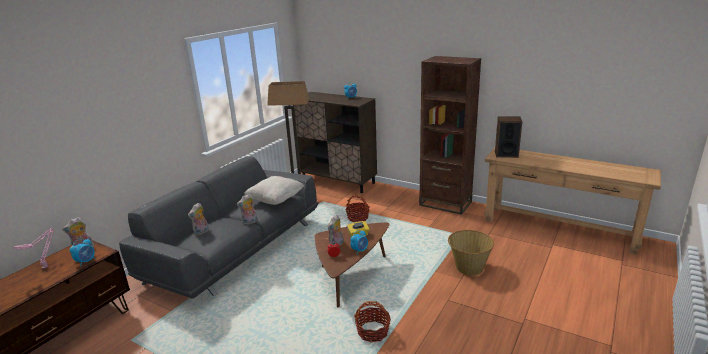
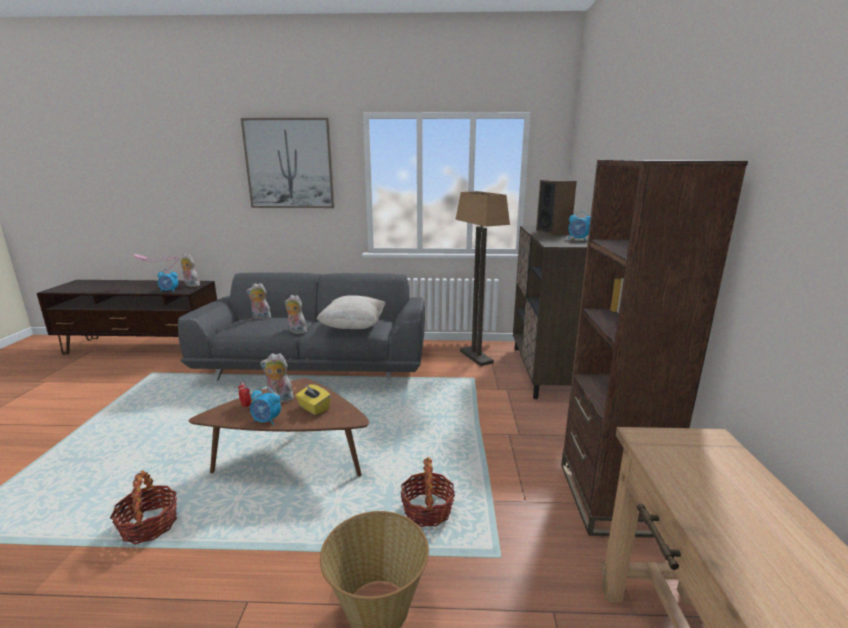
camera: 60 degrees right, 5 degrees down
basket [345,195,370,222] -> basket moved to [401,457,455,527]
speaker [495,116,522,158] -> speaker moved to [536,180,577,235]
none -> picture [241,118,335,208]

